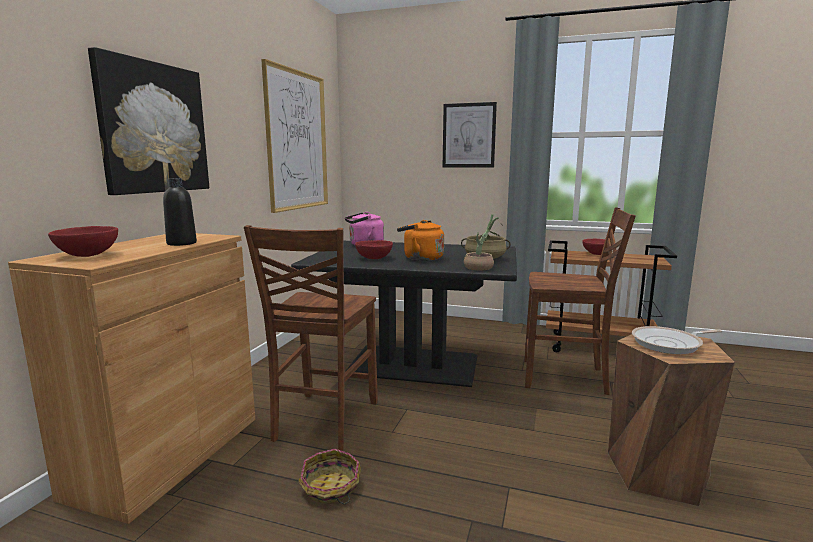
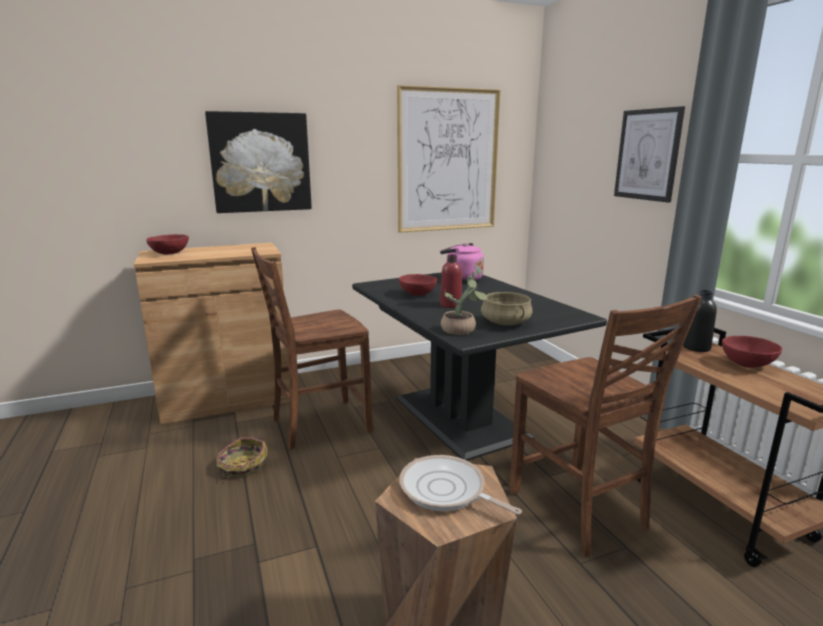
camera: 50 degrees right, 5 degrees up
black bottle [163,178,197,246] -> black bottle moved to [683,290,717,352]
orange kettle [397,220,444,261] -> red bottle [440,255,462,308]

